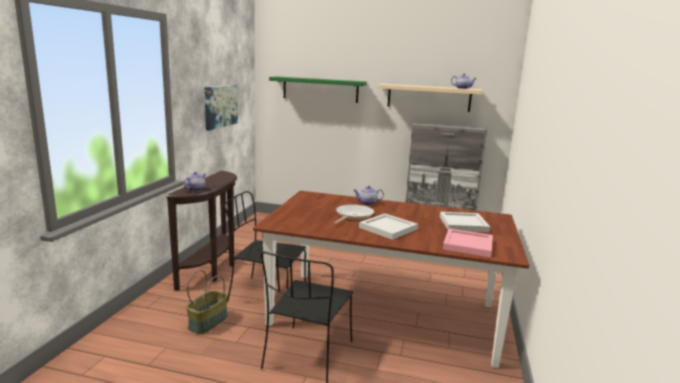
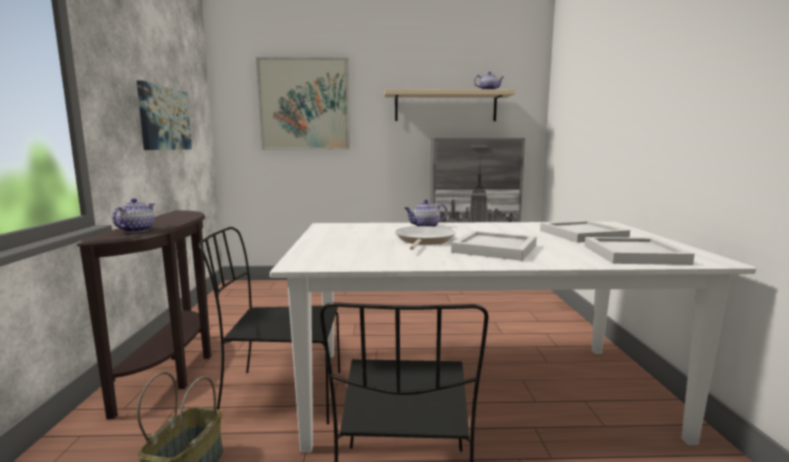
camera: 15 degrees left, 5 degrees down
brown dining table [253,191,529,368] -> white dining table [270,222,756,453]
green shelf [269,76,367,103] -> picture [256,57,350,150]
pink tray [443,229,493,257] -> white tray [585,237,695,265]

